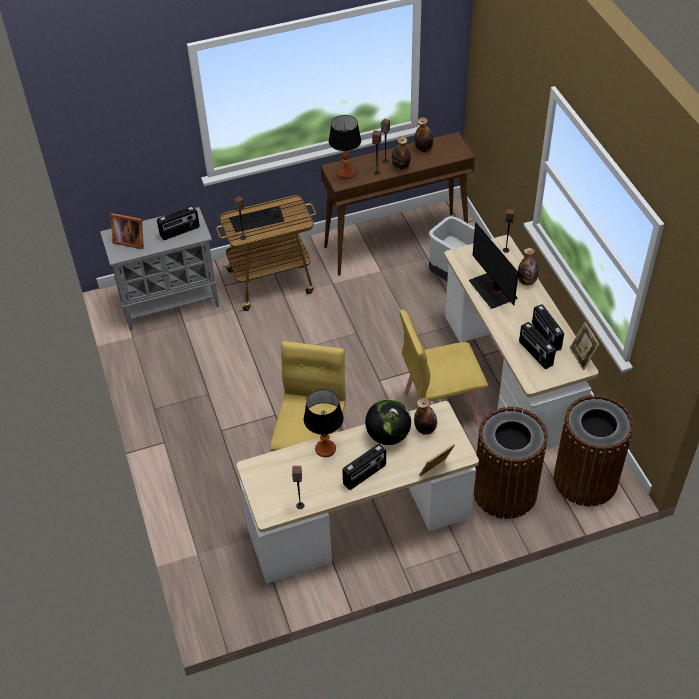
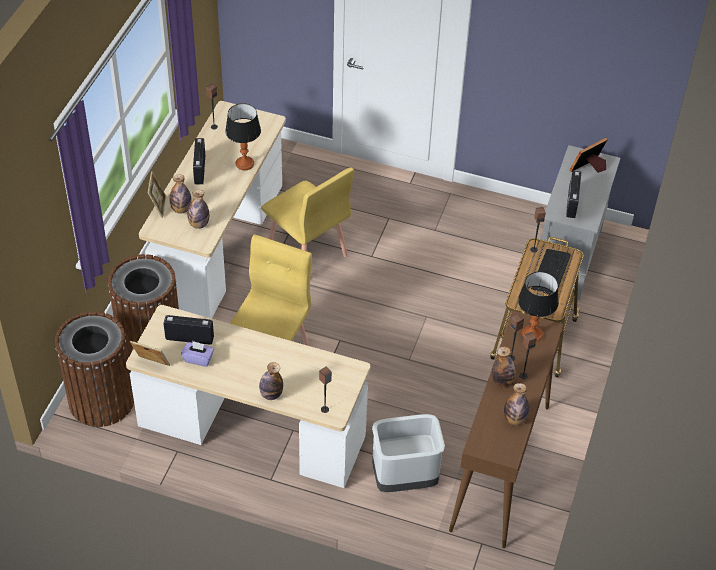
camera: 125 degrees right, 0 degrees up
globe [365,399,411,445] -> none
monitor [469,222,519,309] -> none
radio [532,304,564,351] -> purple tissue box [181,341,214,367]
none -> bottle [170,174,192,214]

